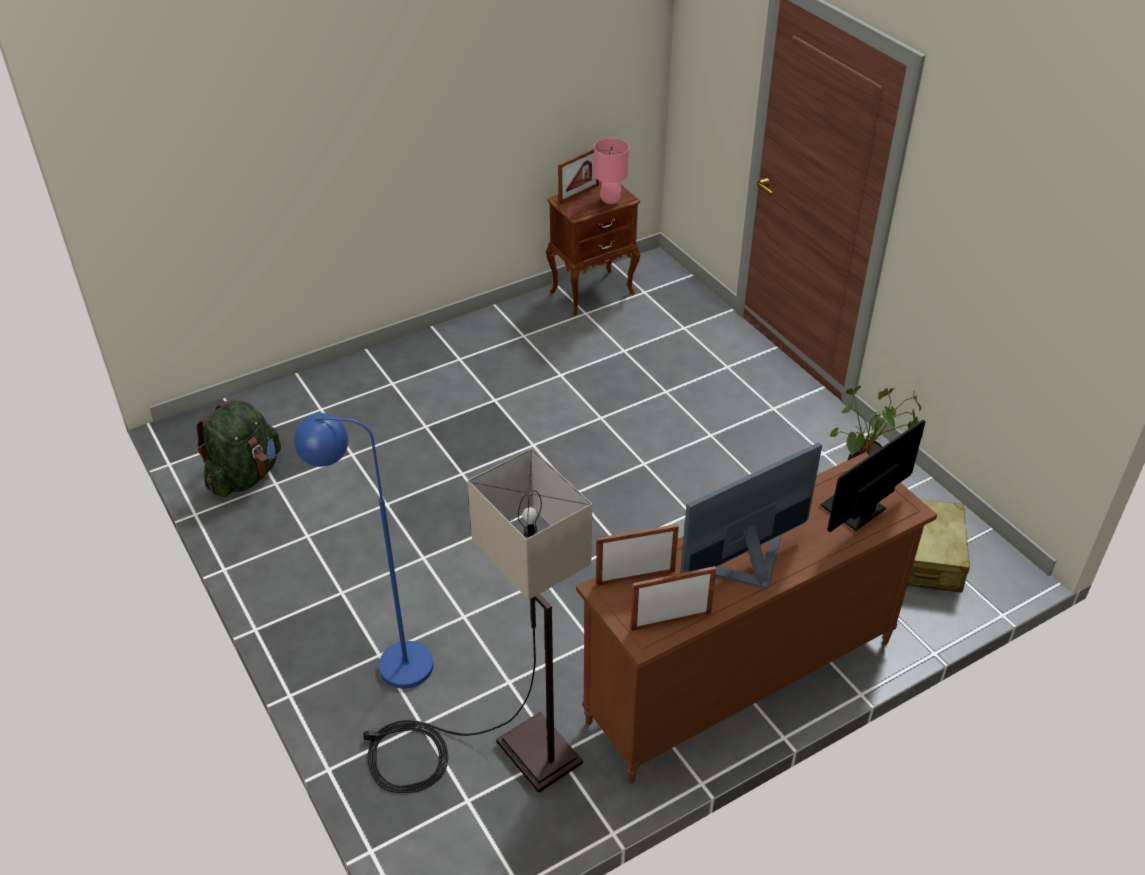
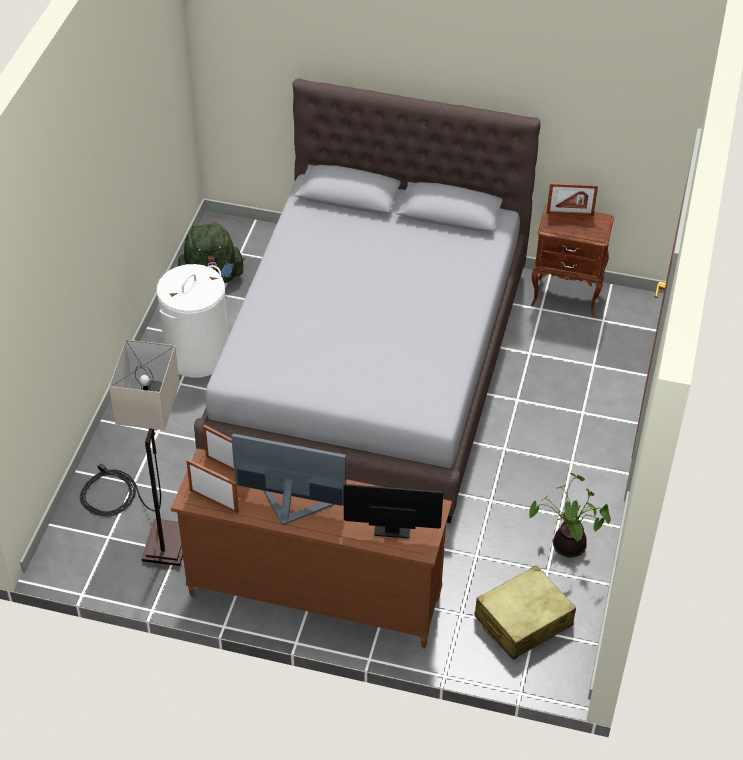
camera: 45 degrees right, 5 degrees up
blue floor lamp [294,413,434,688] -> none
pink table lamp [594,138,629,204] -> none
none -> white laundry basket [157,264,228,378]
none -> grey bed [194,78,541,523]

